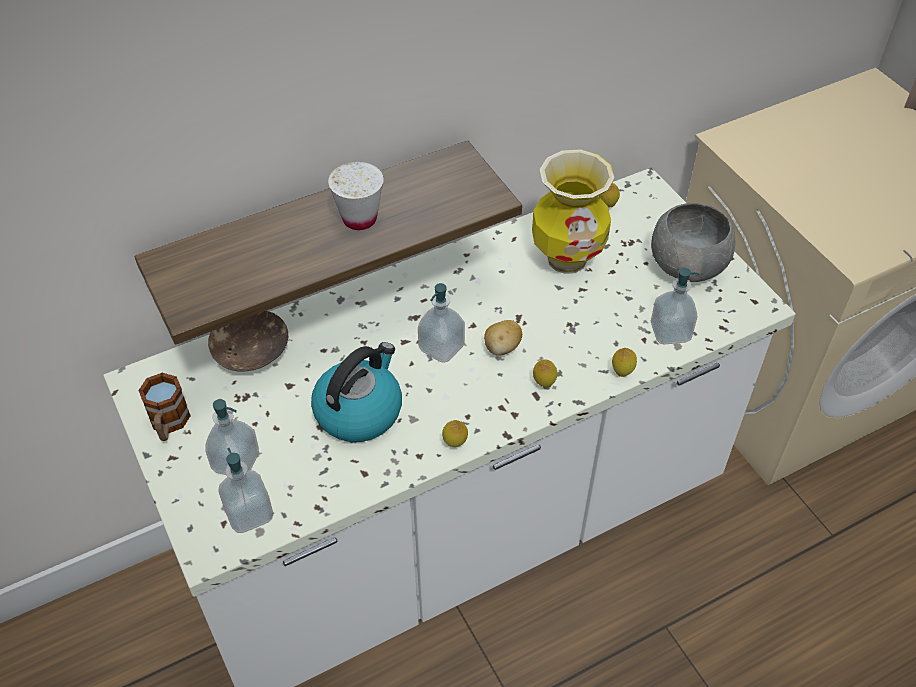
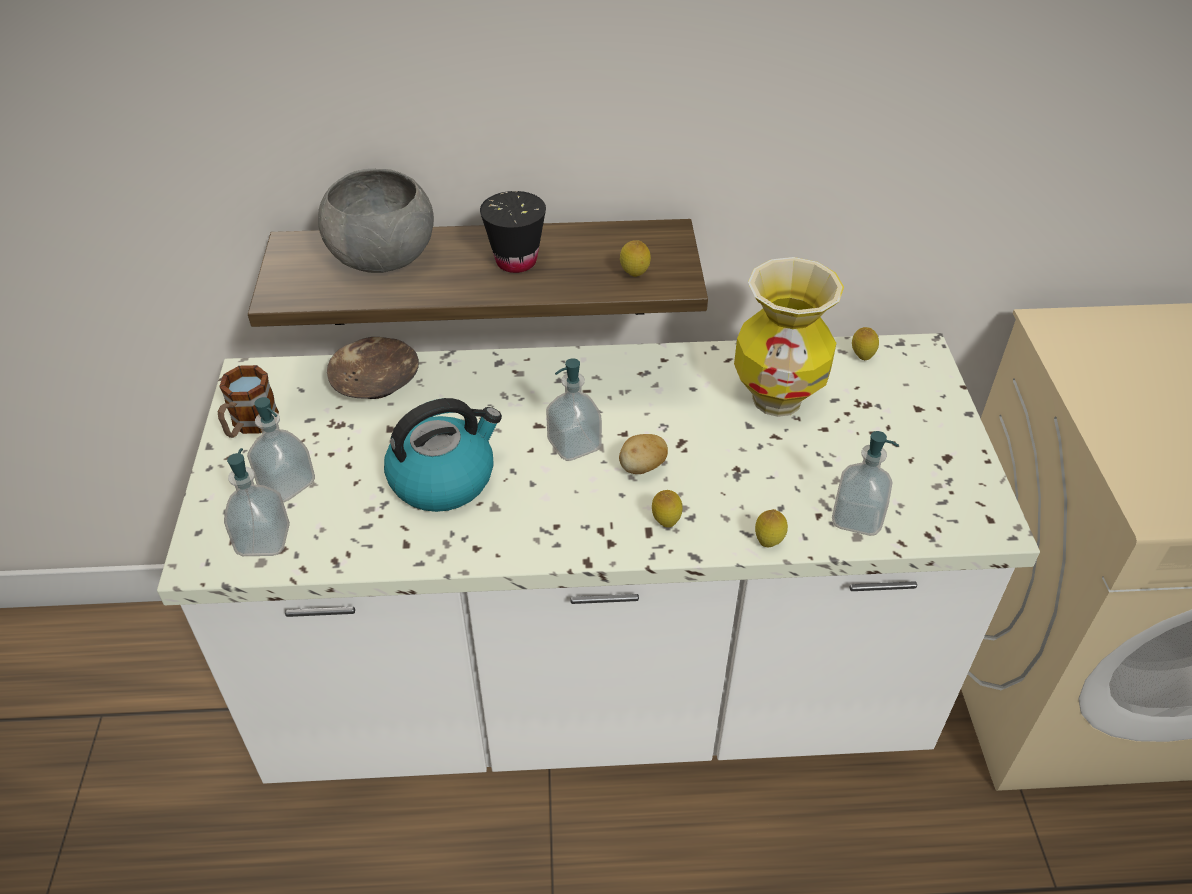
camera: 25 degrees right, 5 degrees down
white cup [328,162,384,230] -> black cup [480,191,546,273]
lemon [442,420,468,447] -> lemon moved to [620,240,651,277]
grey bowl [651,203,735,282] -> grey bowl moved to [318,169,434,273]

